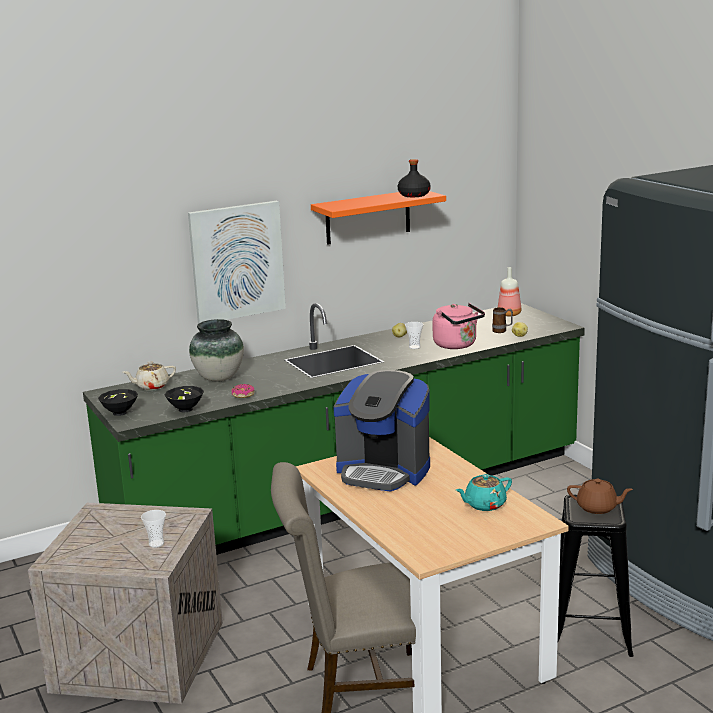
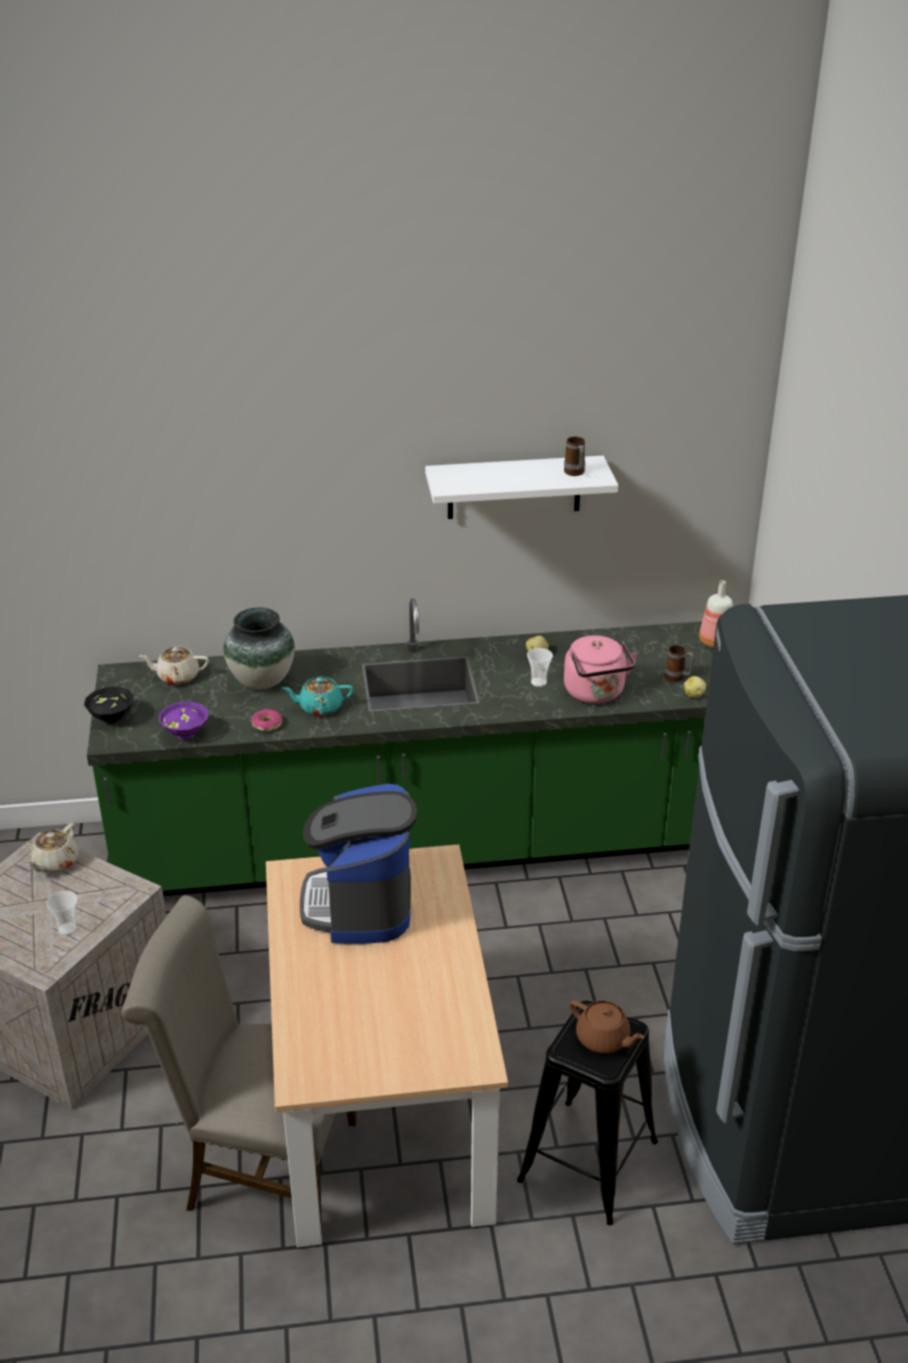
camera: 20 degrees right, 15 degrees up
black bowl [165,386,204,412] -> purple bowl [159,701,208,740]
picture [188,201,286,323] -> none
orange shelf [311,191,446,245] -> white shelf [425,456,618,519]
coffee machine [333,370,430,492] -> coffee machine turned 45 degrees clockwise [300,784,417,944]
black bottle [398,159,431,197] -> mug [564,436,585,476]
turquoise teapot [456,474,512,511] -> turquoise teapot moved to [282,676,353,716]
none -> beige teapot [27,824,79,873]

